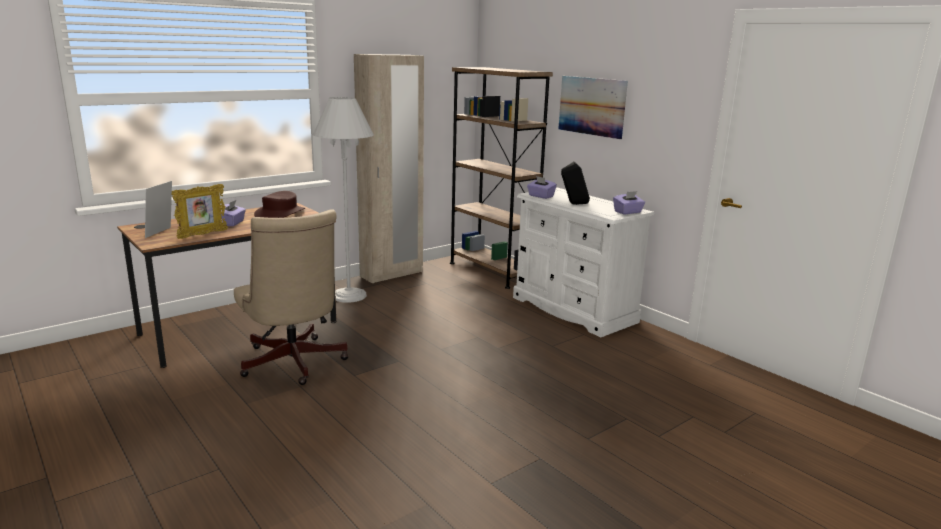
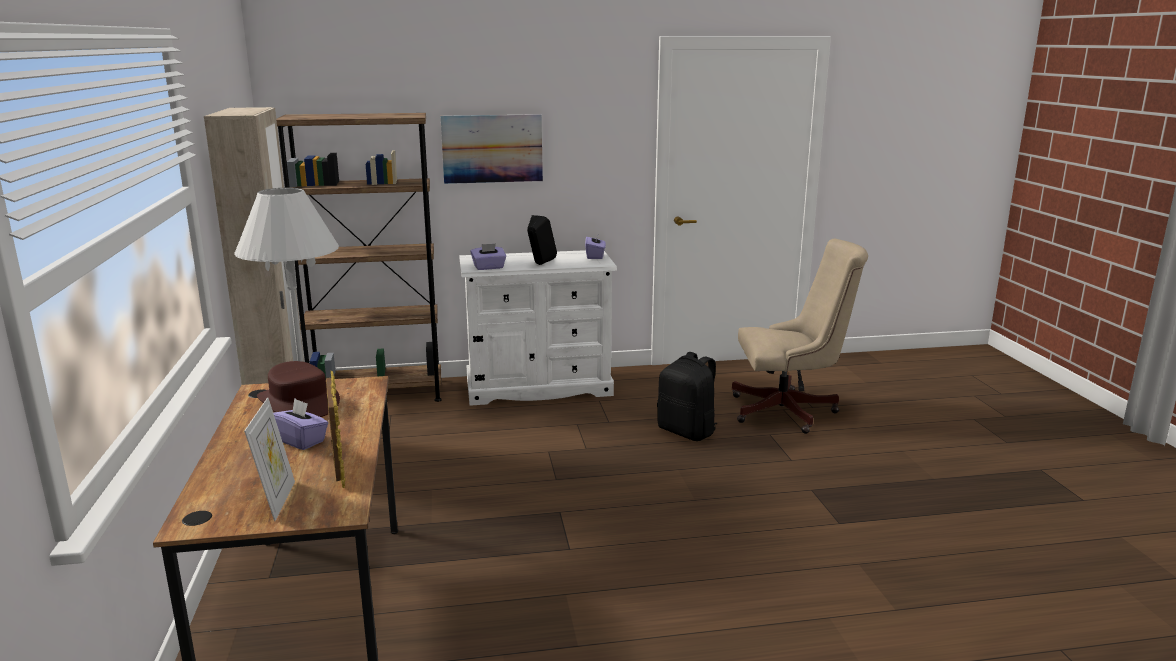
camera: 60 degrees left, 0 degrees up
picture frame [145,181,172,238] -> picture frame turned 135 degrees counterclockwise [244,397,295,521]
beige office chair [234,209,348,385] -> beige office chair moved to [732,239,868,434]
none -> black backpack [657,352,718,441]

